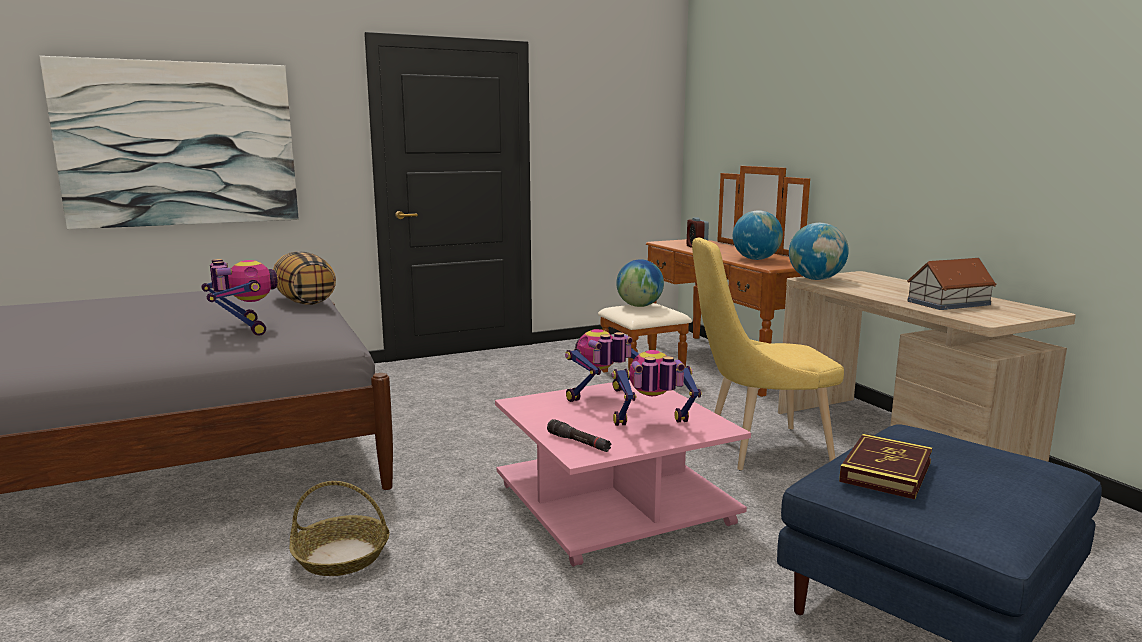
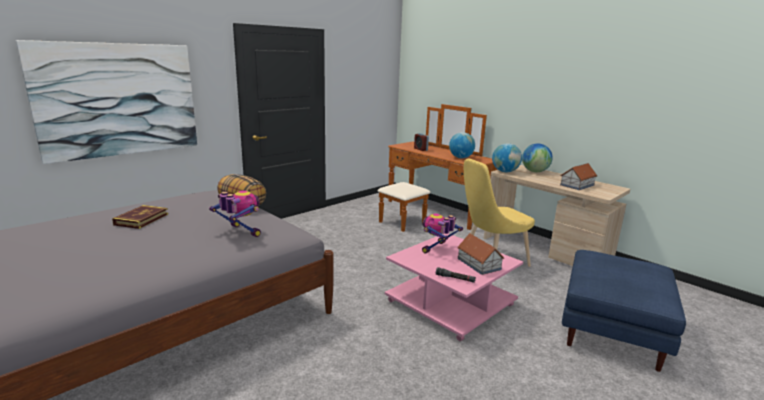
camera: 20 degrees left, 5 degrees up
basket [289,481,390,576] -> none
toy robot [612,350,702,426] -> toy house [457,233,505,275]
globe [616,259,664,307] -> globe moved to [522,144,553,172]
book [839,434,932,499] -> book moved to [112,205,168,229]

